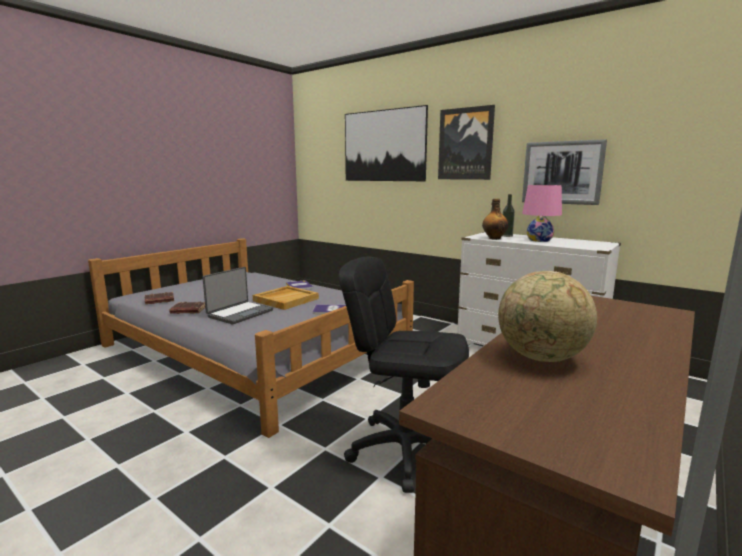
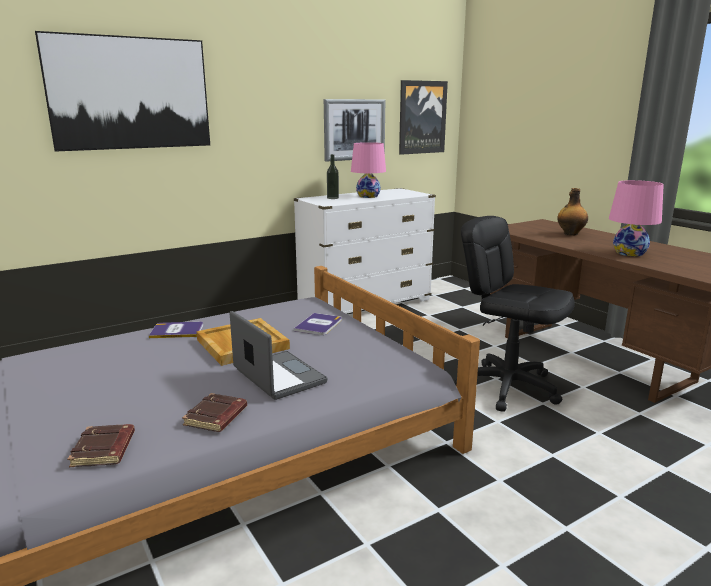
camera: 70 degrees left, 5 degrees up
black office chair [339,256,469,493] -> black office chair turned 90 degrees clockwise [454,216,575,412]
picture [438,105,495,180] -> picture moved to [399,80,448,155]
bottle [482,199,508,240] -> bottle moved to [557,188,588,235]
globe [498,271,597,362] -> pink table lamp [609,180,664,256]

